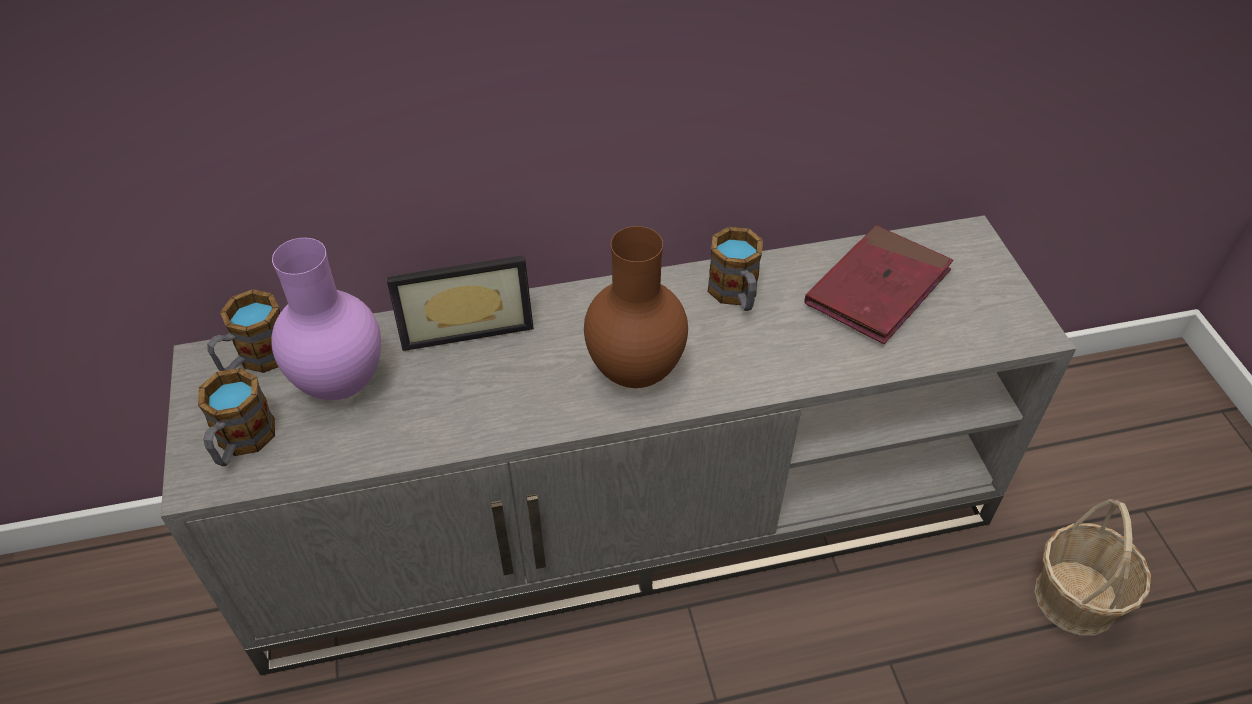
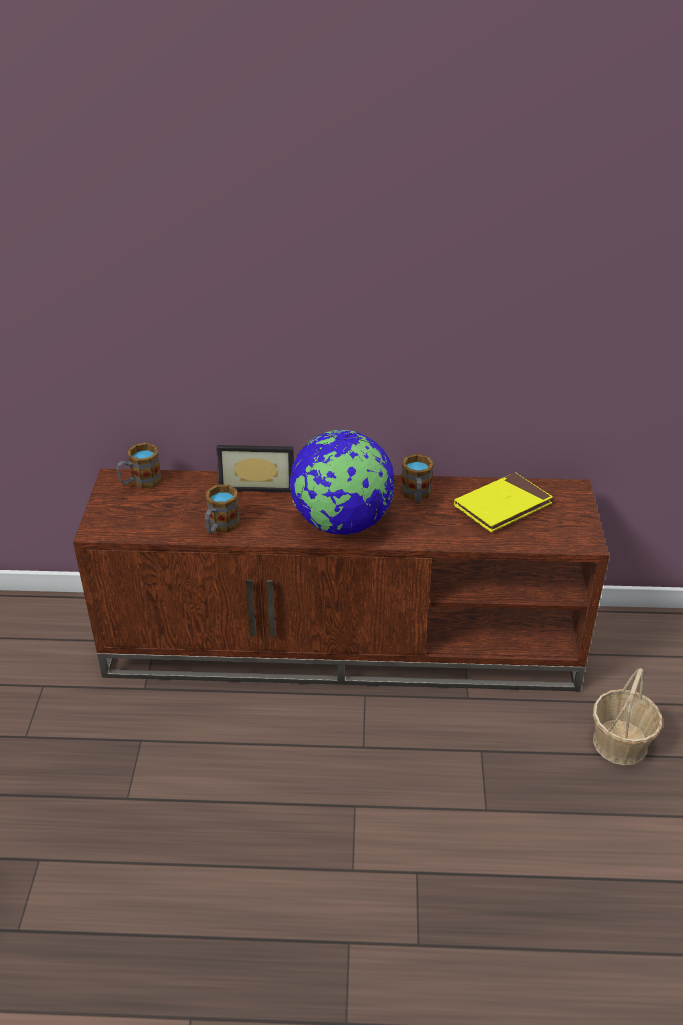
camera: 15 degrees right, 10 degrees down
grey tv stand [161,215,1076,675] -> brown tv stand [73,469,609,691]
mug [198,368,275,466] -> mug moved to [205,485,240,534]
purple vase [271,238,381,400] -> none
brown vase [584,226,688,388] -> globe [290,430,395,535]
red book [804,225,953,344] -> yellow book [454,472,553,532]

